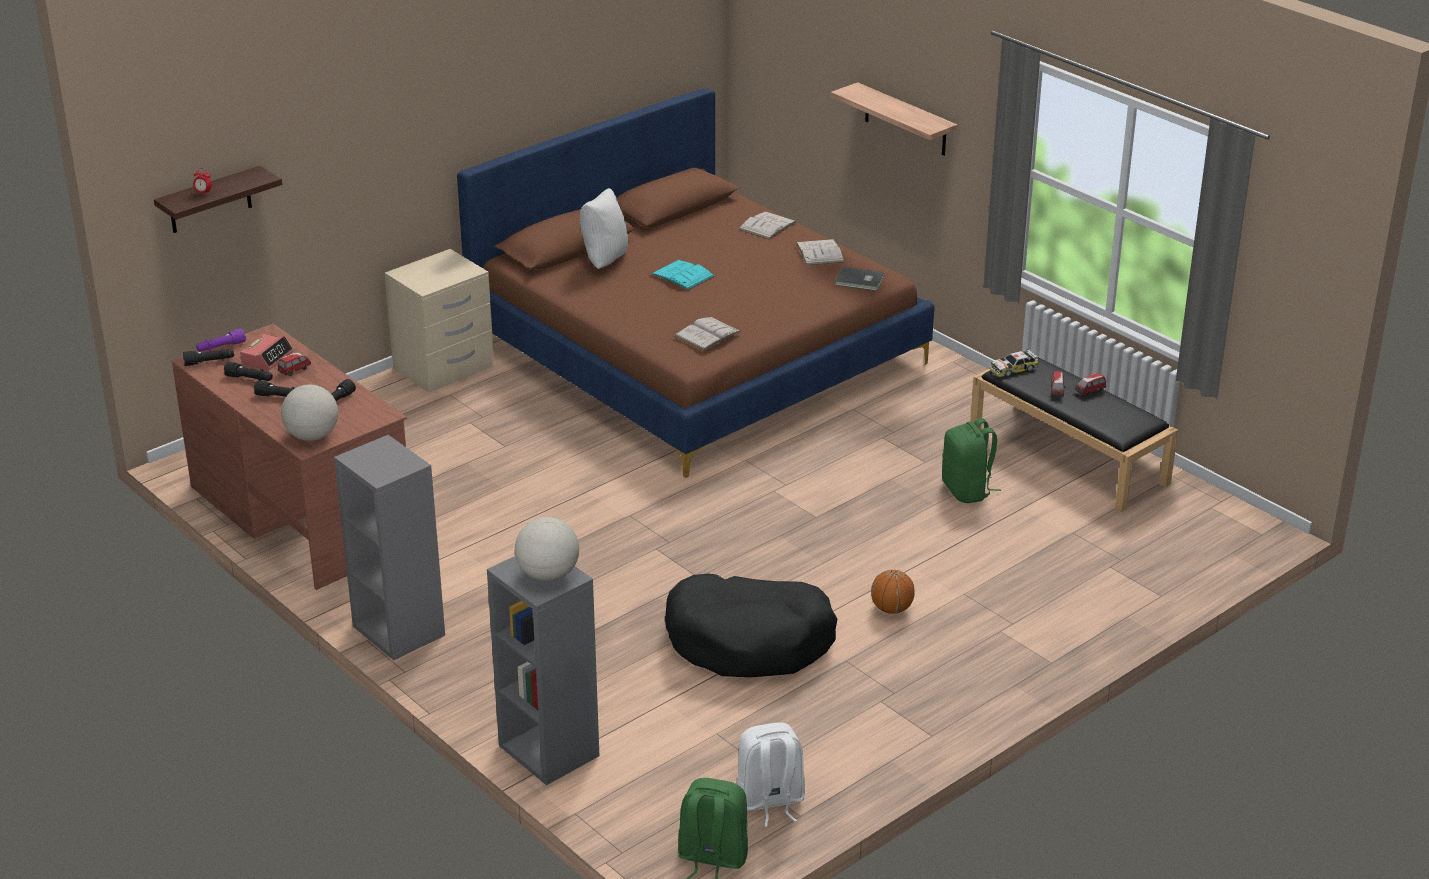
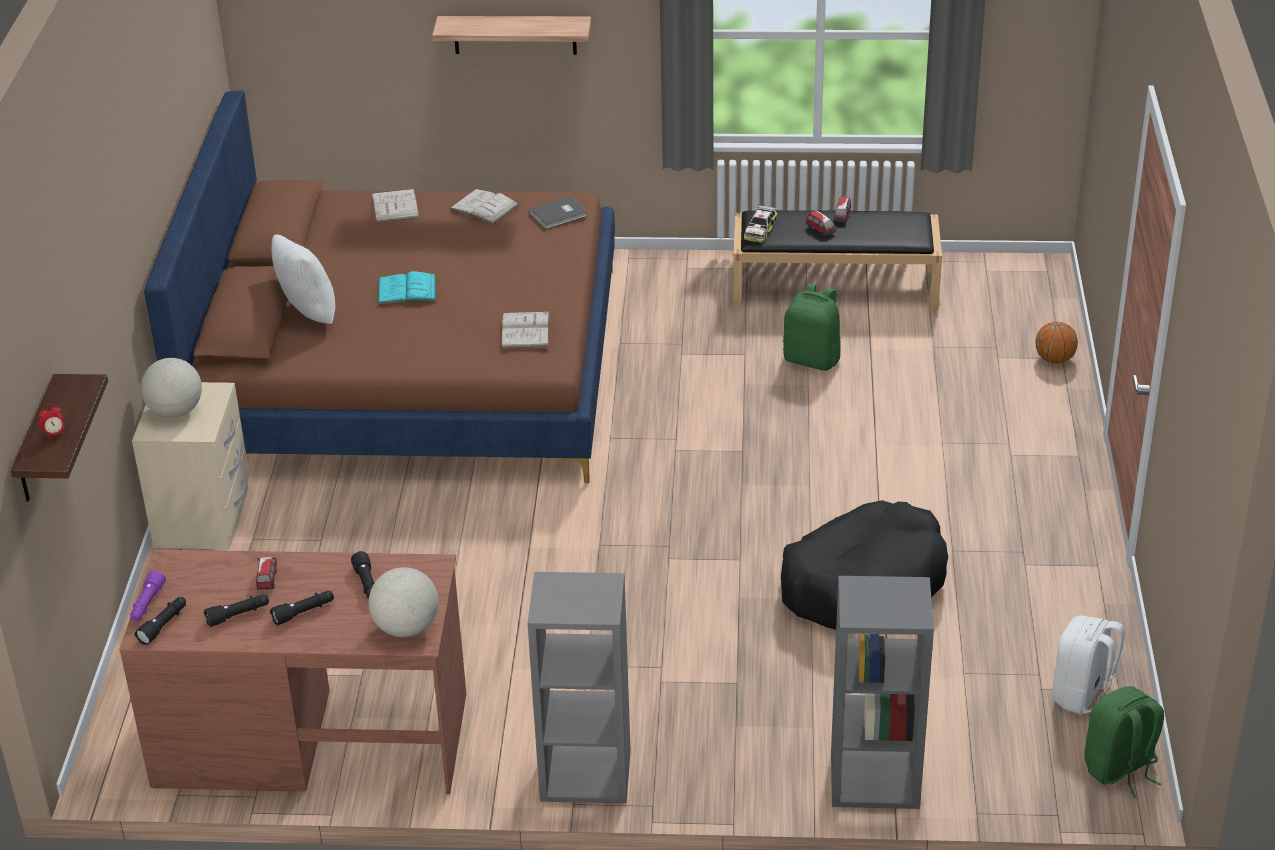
camera: 45 degrees left, 5 degrees up
alarm clock [240,334,293,370] -> none
globe [515,517,579,582] -> globe moved to [141,358,202,418]
basketball [871,570,915,614] -> basketball moved to [1035,322,1078,364]

